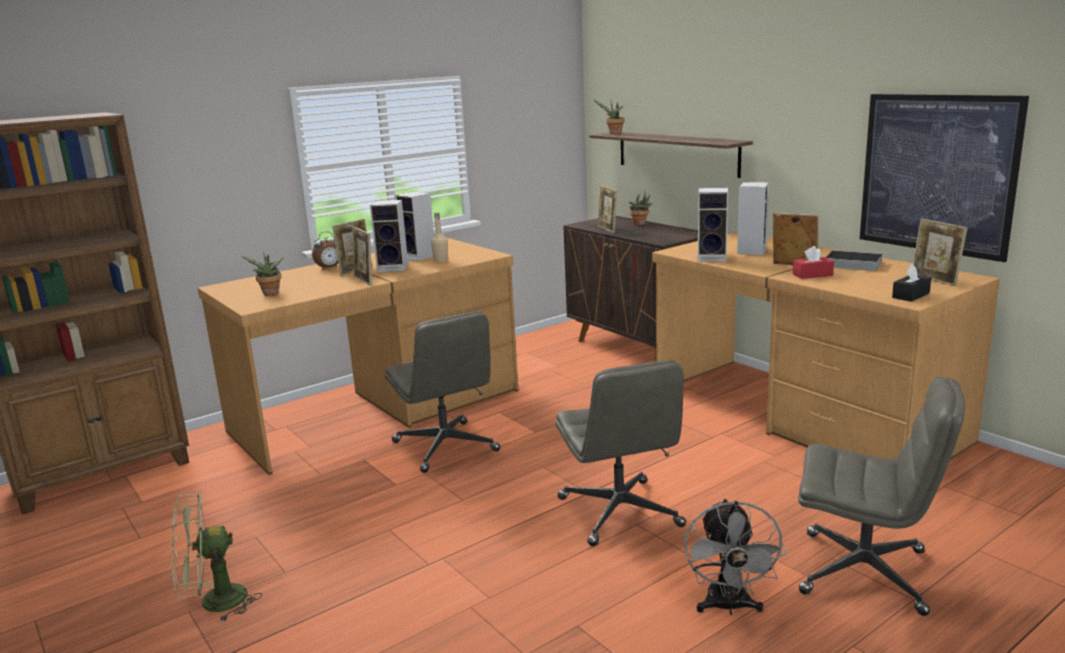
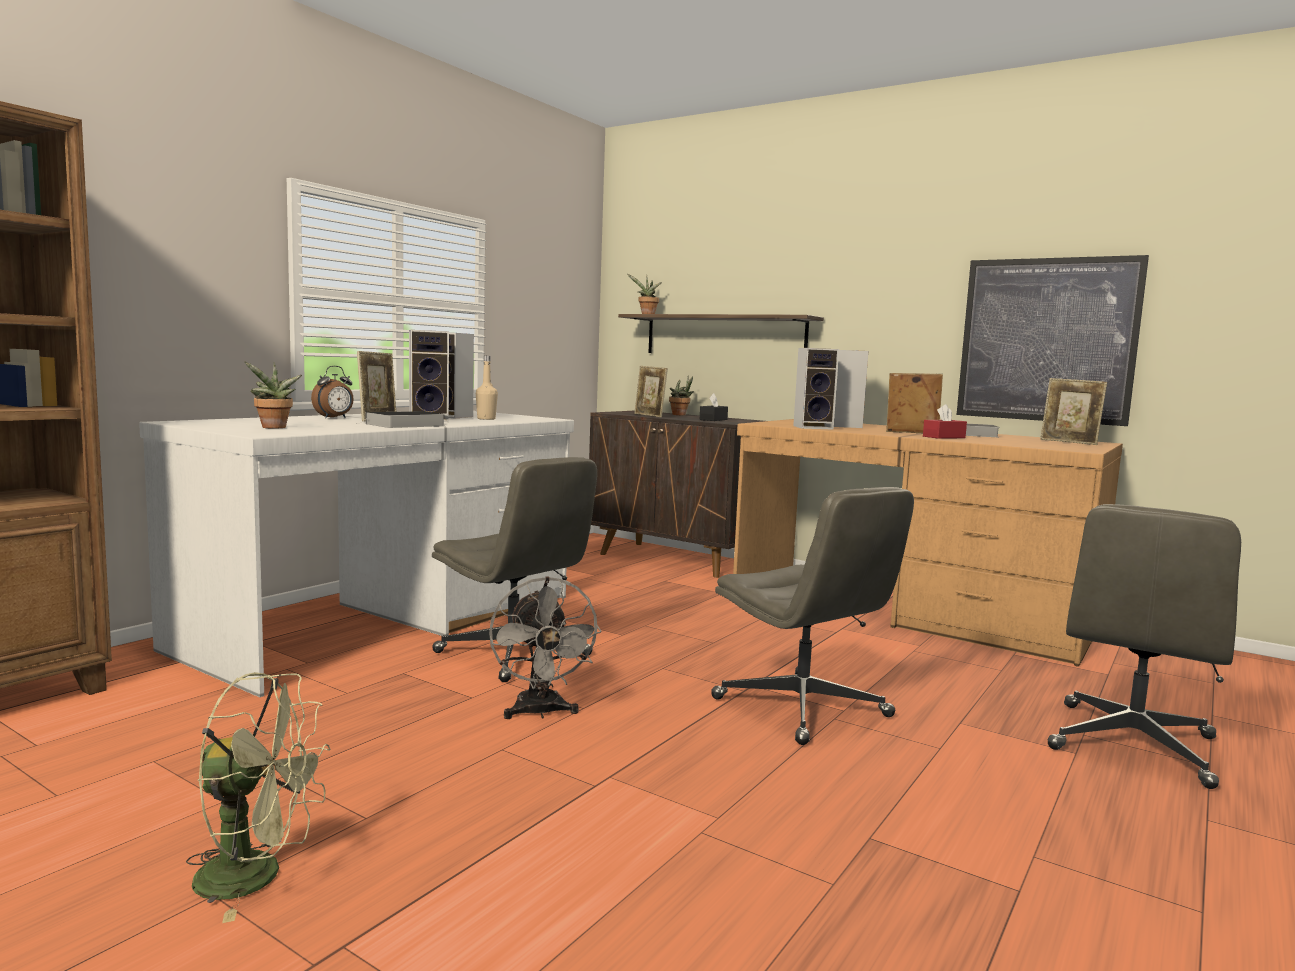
camera: 20 degrees left, 10 degrees down
green fan [172,493,262,622] -> green fan turned 135 degrees counterclockwise [186,672,330,923]
brown desk [198,238,518,475] -> white desk [139,411,574,697]
picture frame [352,226,371,286] -> book [358,411,446,428]
grey fan [684,499,787,615] -> grey fan moved to [489,576,602,719]
grey office chair [798,377,965,616] -> grey office chair turned 120 degrees clockwise [1047,504,1241,789]
black tissue box [892,264,931,302] -> black tissue box moved to [700,393,728,421]

